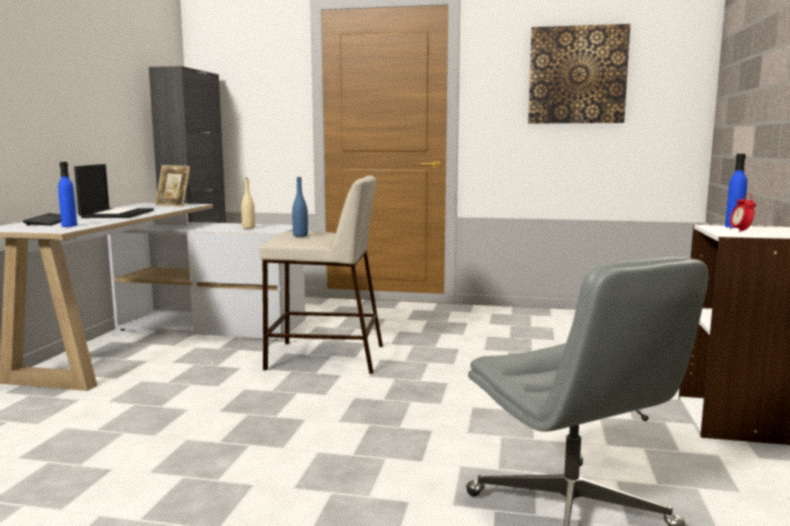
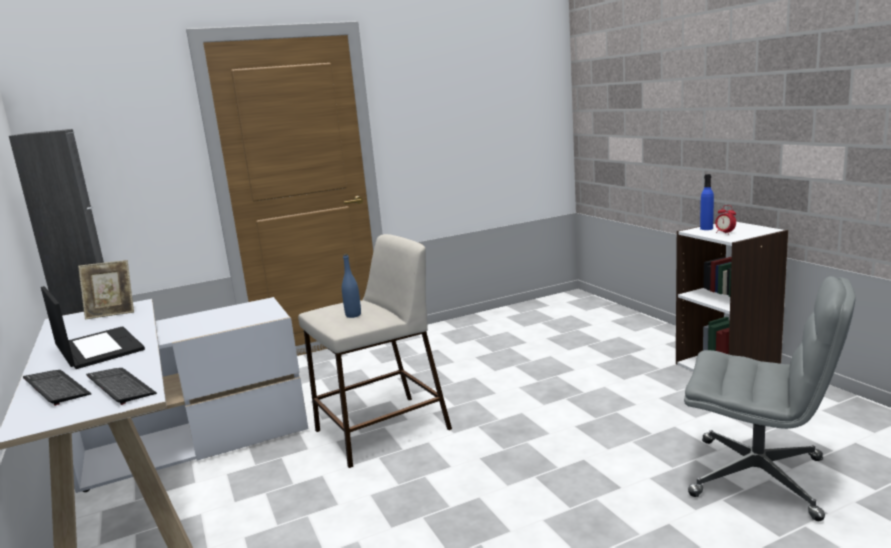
camera: 35 degrees left, 5 degrees up
blue bottle [58,162,77,227] -> keyboard [86,368,157,405]
beige bottle [241,178,255,229] -> none
picture [528,24,630,123] -> none

